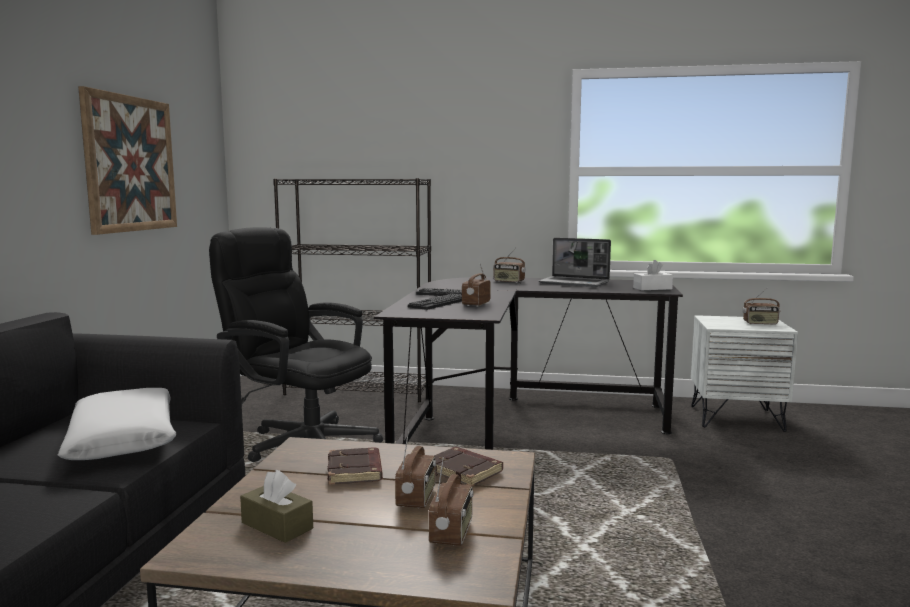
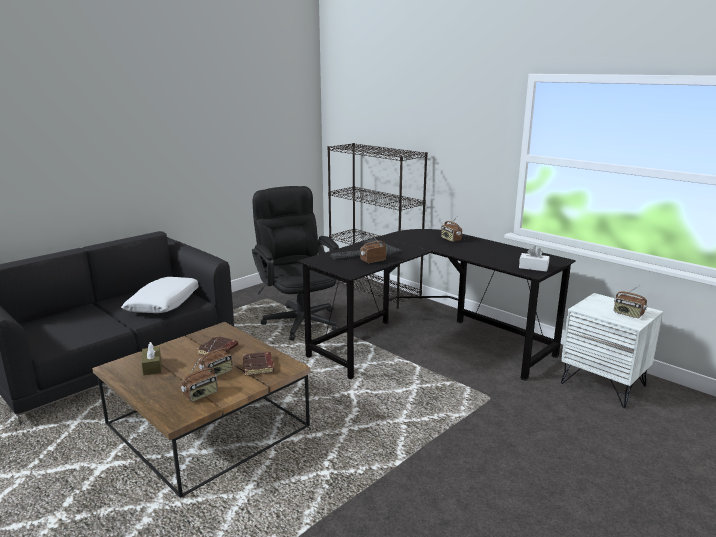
camera: 35 degrees right, 10 degrees up
picture [78,86,177,235] -> none
laptop [539,238,611,287] -> none

